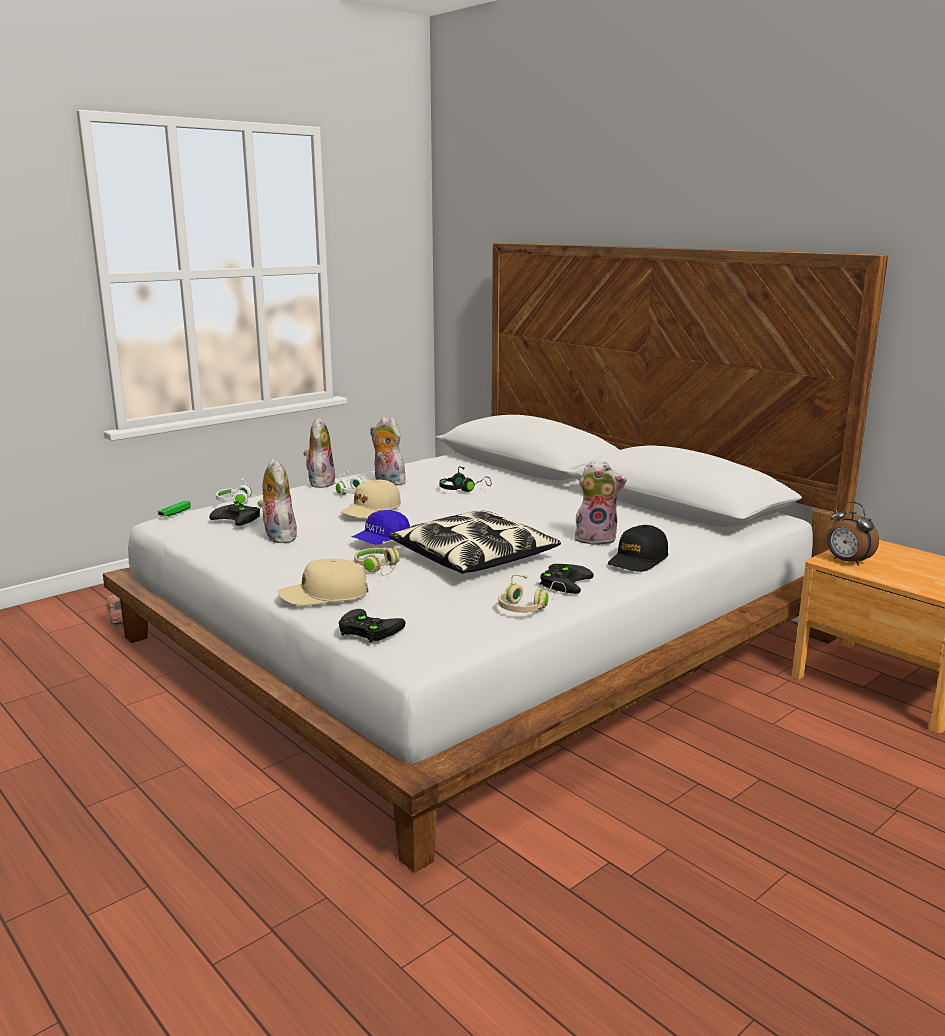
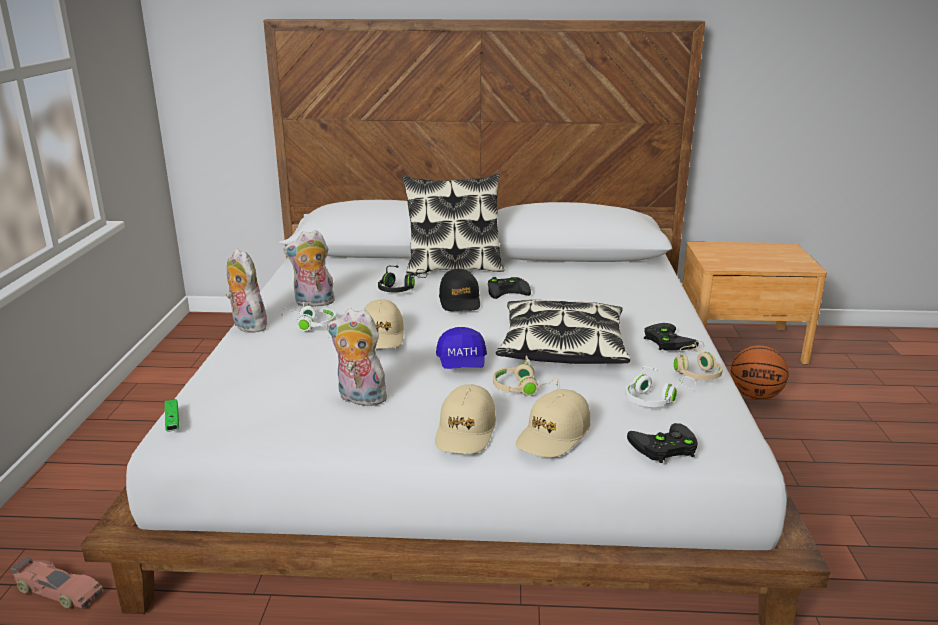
camera: 45 degrees left, 5 degrees up
black game controller [209,501,260,526] -> black game controller moved to [488,277,531,299]
white headphones [216,478,262,505] -> white headphones moved to [625,366,696,407]
plush toy [574,461,627,545] -> none
black cap [608,525,668,572] -> black cap moved to [439,269,480,311]
alarm clock [827,501,879,566] -> none
none -> pillow [402,173,505,276]
none -> beige cap [435,384,496,454]
none -> basketball [731,345,789,400]

